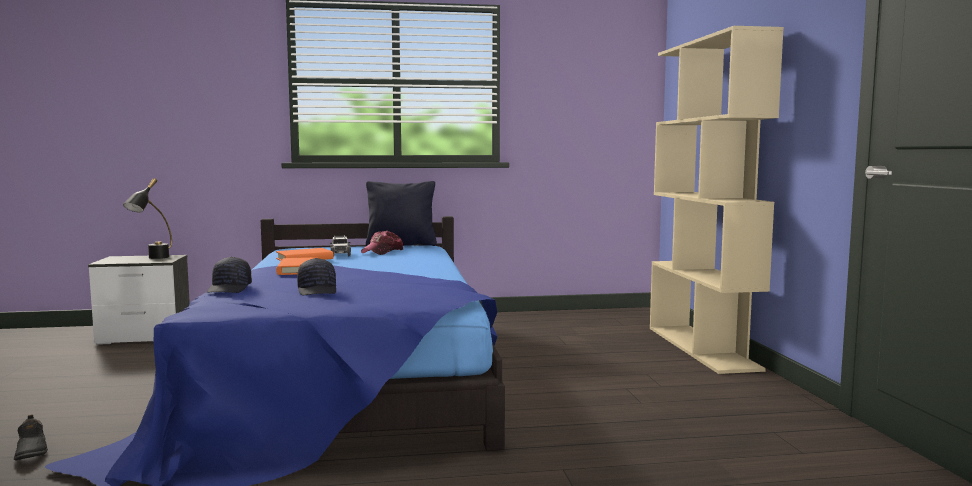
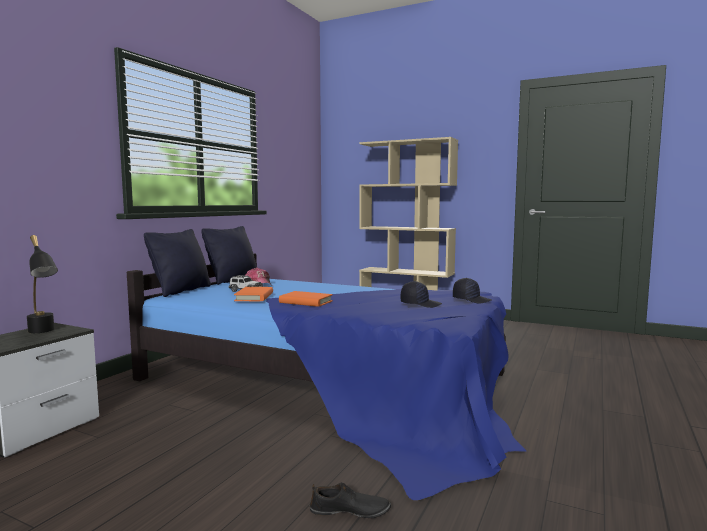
camera: 55 degrees left, 0 degrees up
black cap [207,257,252,293] -> black cap moved to [453,278,491,303]
none -> black pillow [144,229,211,297]

